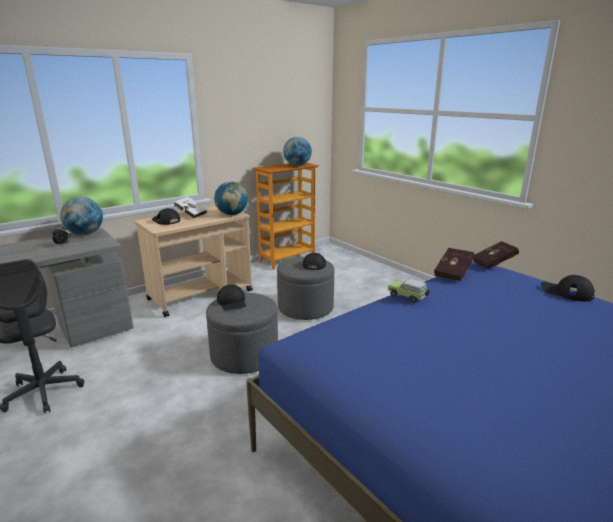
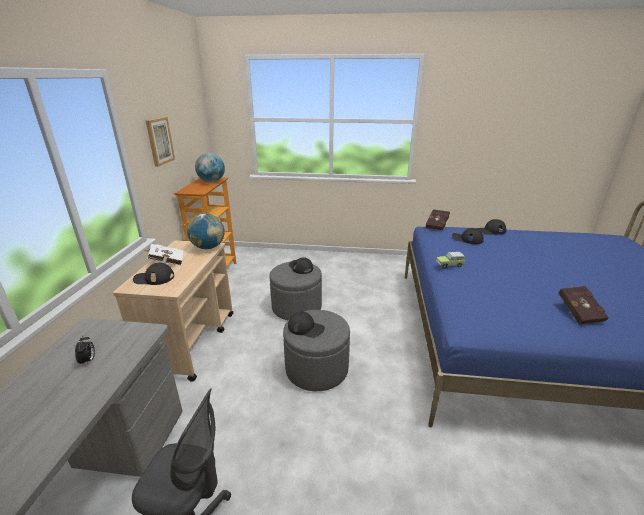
camera: 45 degrees left, 5 degrees up
globe [60,197,103,235] -> none
red book [434,248,475,281] -> red book moved to [558,286,609,324]
none -> picture [146,117,175,167]
none -> black cap [452,228,484,244]

